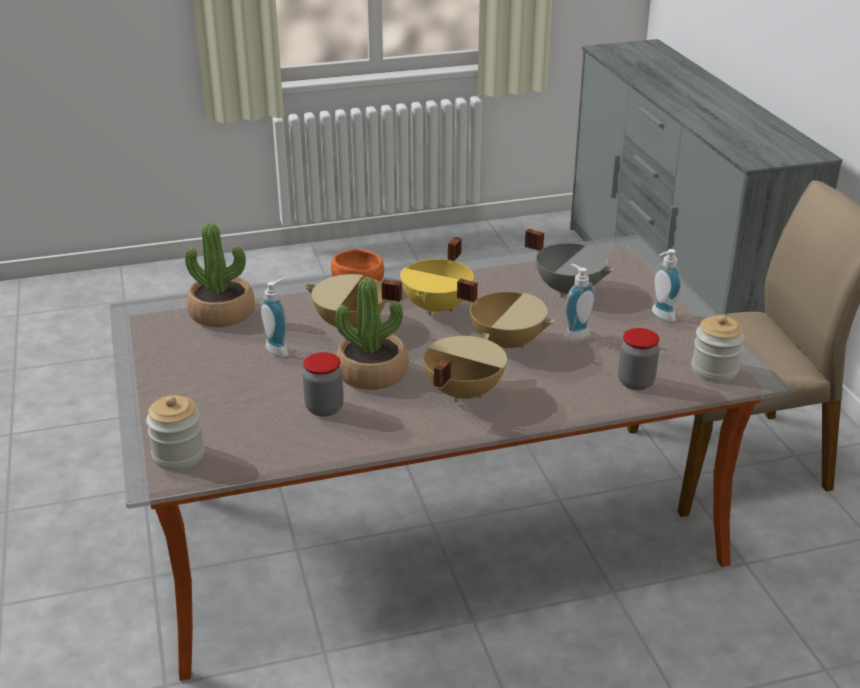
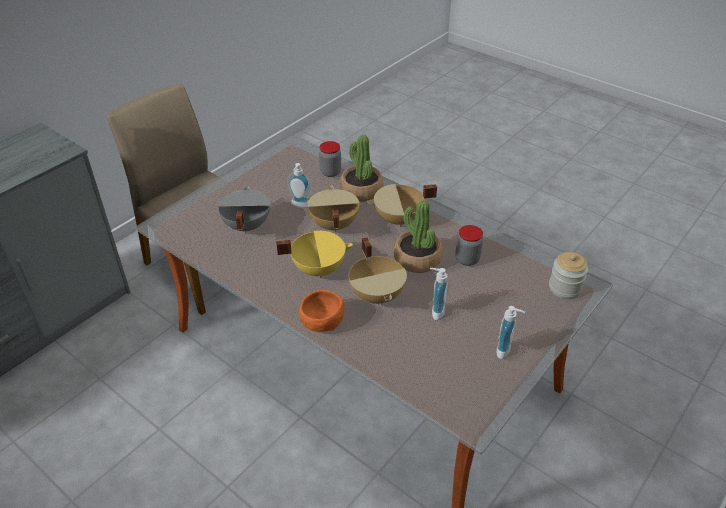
camera: 125 degrees left, 10 degrees up
potted plant [185,223,255,327] -> potted plant moved to [340,135,383,202]
soap dispenser [652,249,682,322] -> soap dispenser moved to [496,306,525,359]
jar [691,315,744,382] -> none

